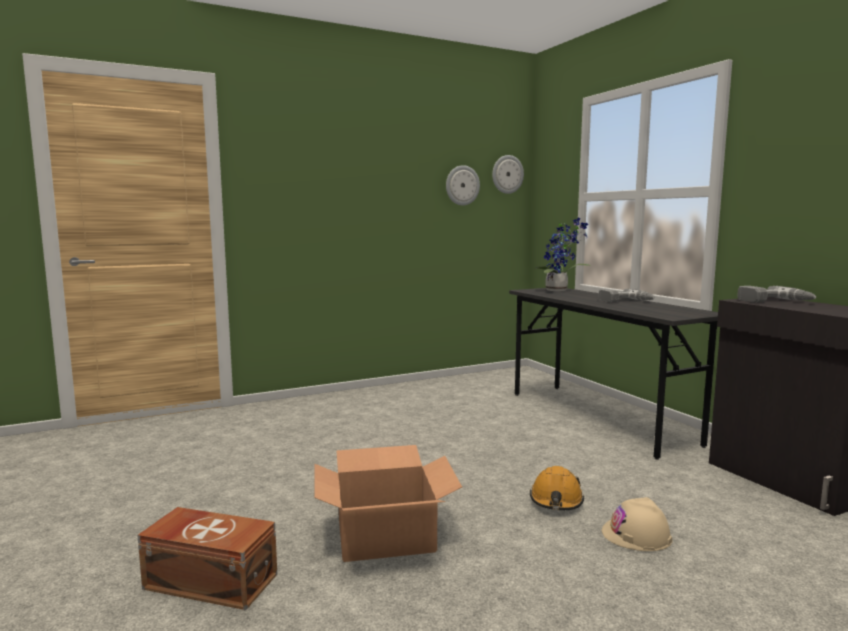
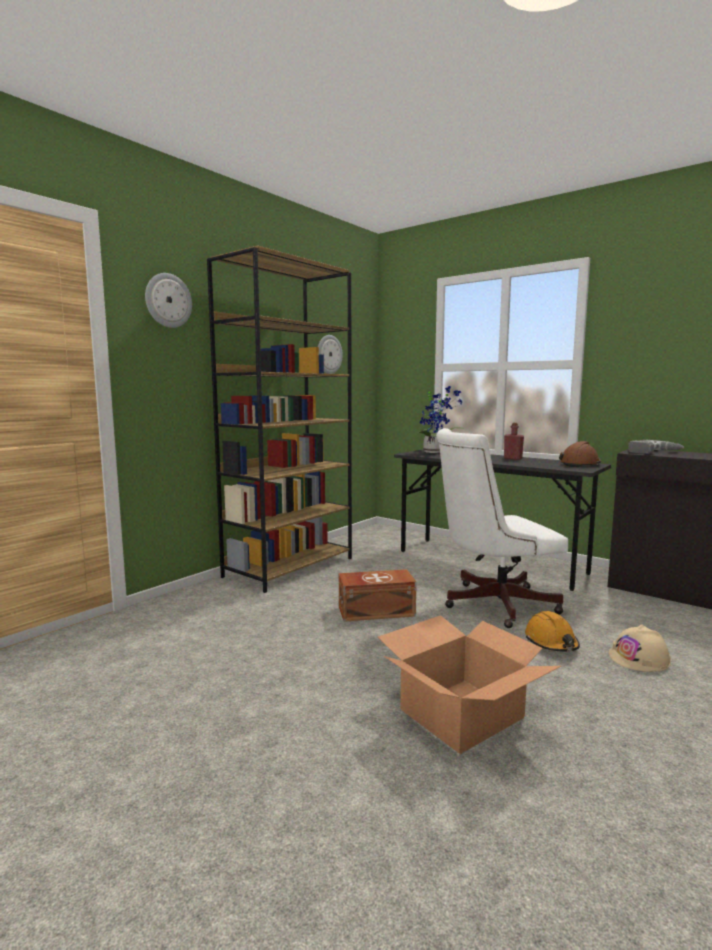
camera: 25 degrees left, 0 degrees up
brown storage box [137,507,277,610] -> brown storage box moved to [339,569,416,622]
wall clock [492,155,524,194] -> wall clock moved to [145,273,192,328]
power drill [599,289,655,302] -> red bottle [504,423,524,460]
none -> brown bookcase [207,245,352,593]
none -> white office chair [436,428,568,628]
none -> brown hard hat [559,441,601,467]

